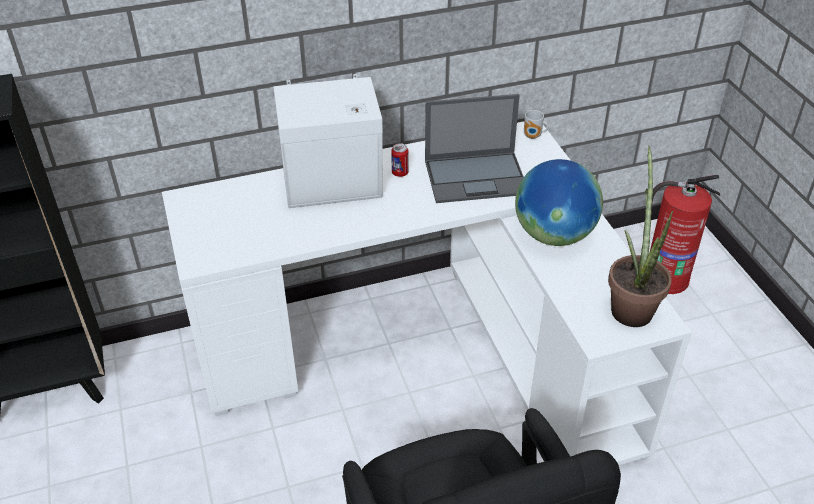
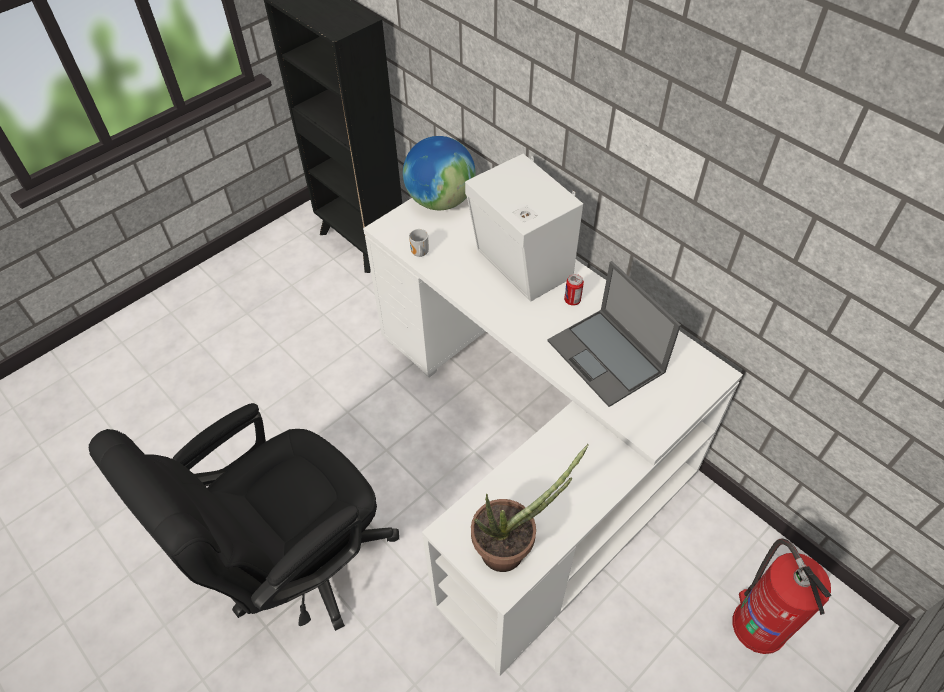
camera: 65 degrees right, 10 degrees up
globe [515,159,603,246] -> globe moved to [403,136,476,210]
mug [524,110,548,139] -> mug moved to [409,229,429,257]

